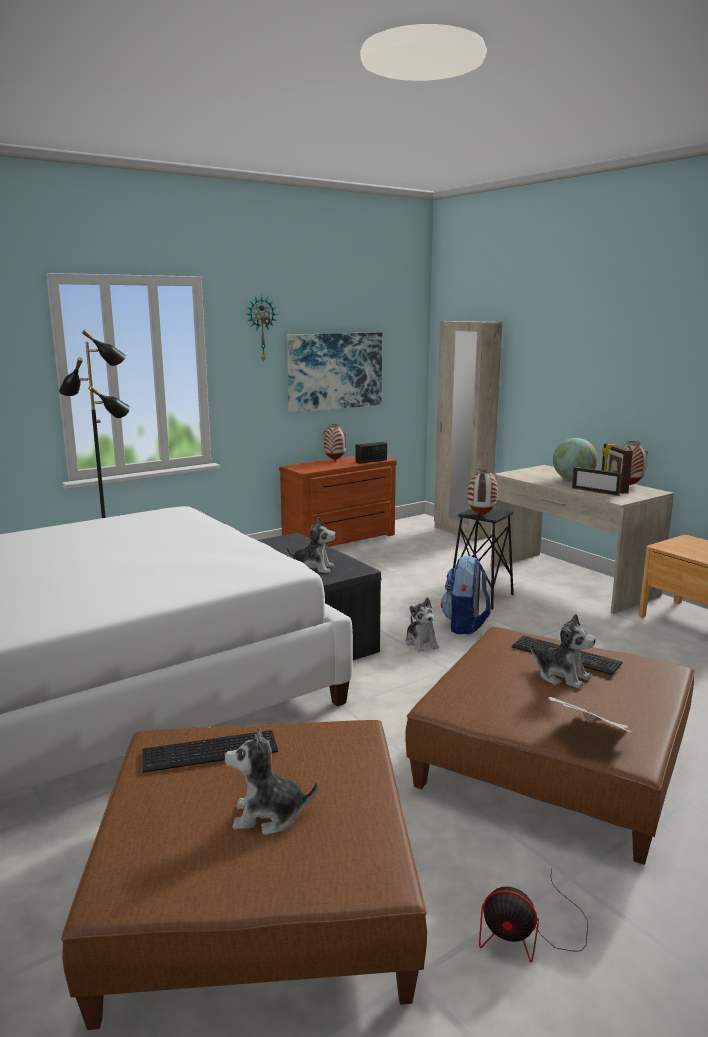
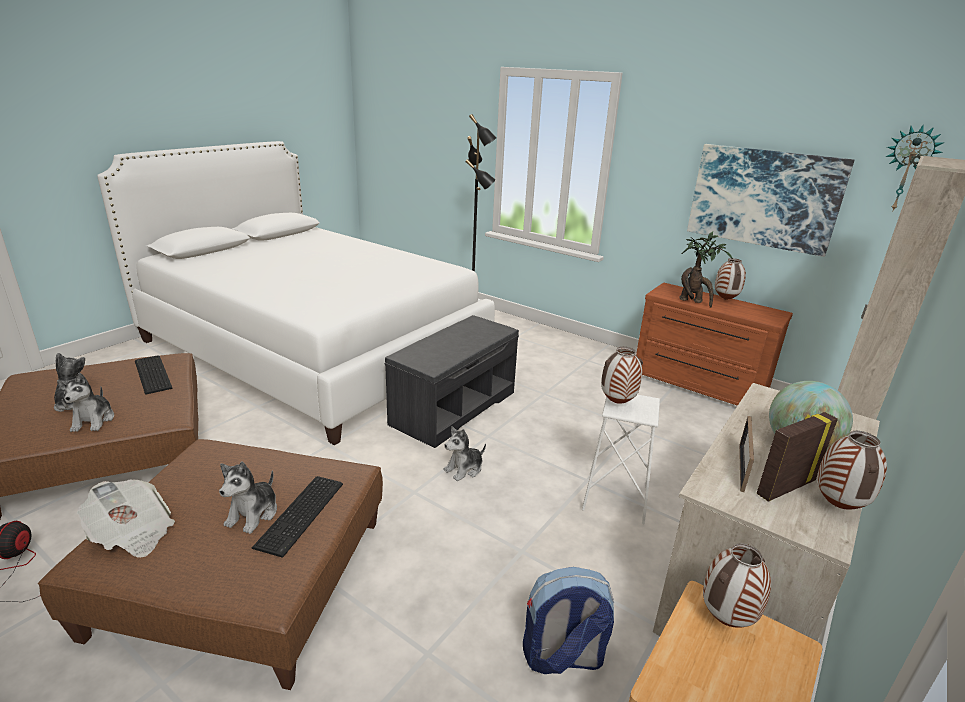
camera: 70 degrees right, 10 degrees up
wall clock [247,295,277,361] -> wall clock moved to [886,124,944,210]
plush toy [286,517,336,573] -> plush toy moved to [57,373,114,432]
radio [356,442,387,464] -> none
backpack [441,556,491,634] -> backpack moved to [523,567,614,674]
black stool [453,508,514,610] -> white stool [582,395,660,524]
none -> potted plant [679,231,733,307]
none -> vase [703,543,771,628]

